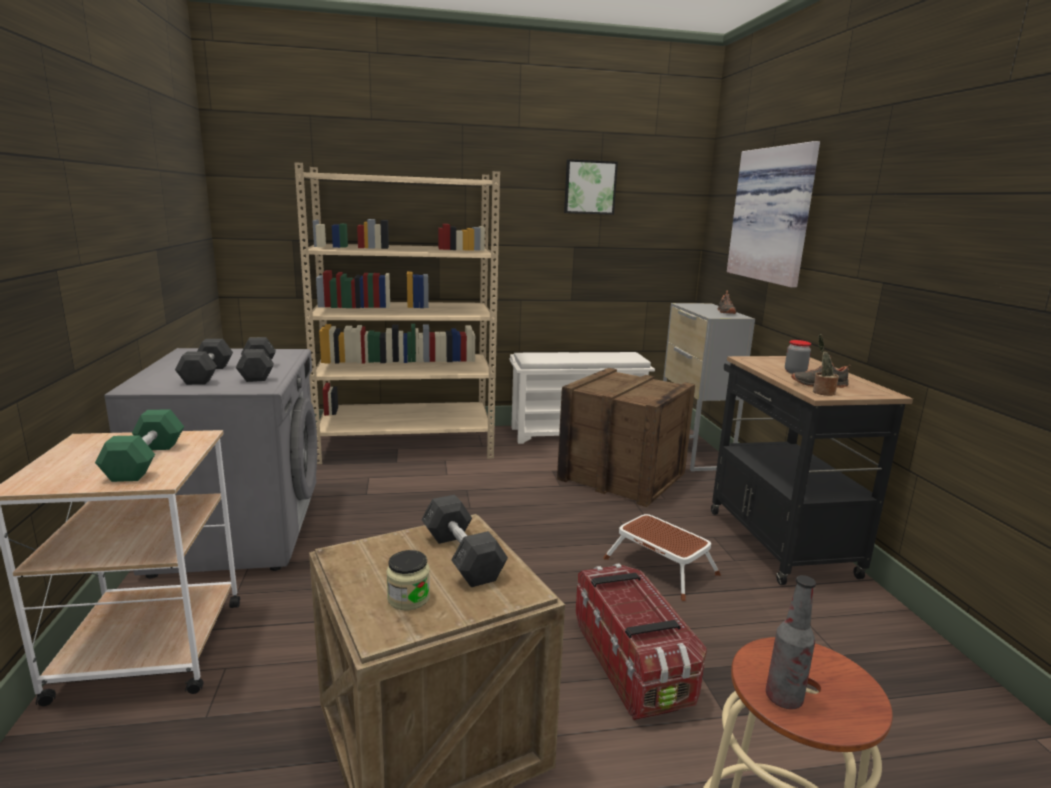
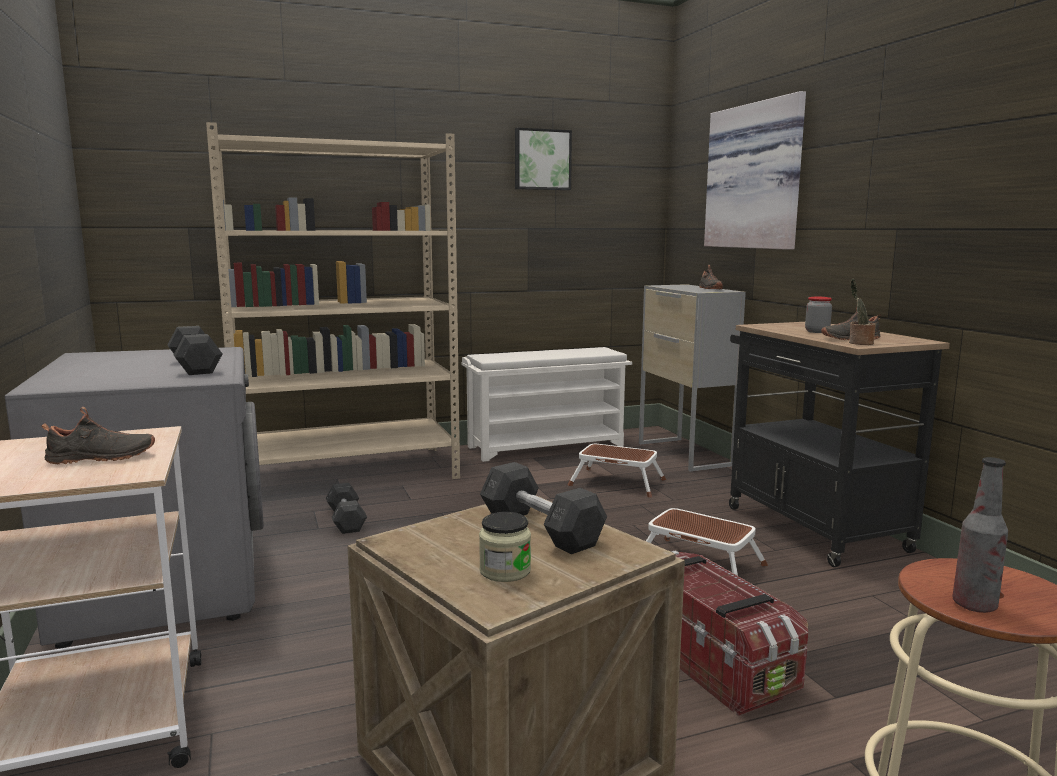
camera: 10 degrees left, 5 degrees down
green dumbbell [95,409,184,482] -> black shoe [41,407,155,464]
grey dumbbell [175,339,233,385] -> grey dumbbell moved to [326,483,367,534]
crate [557,368,695,507] -> brown step ladder [568,444,666,498]

